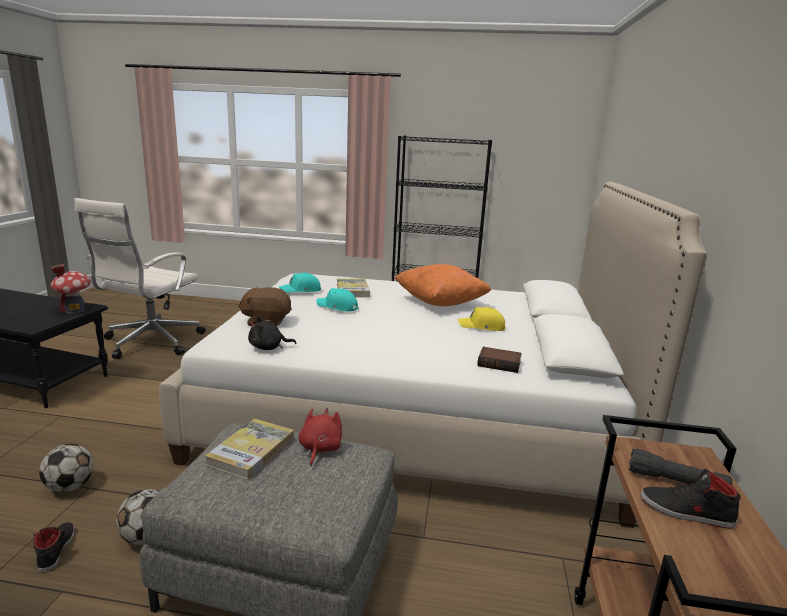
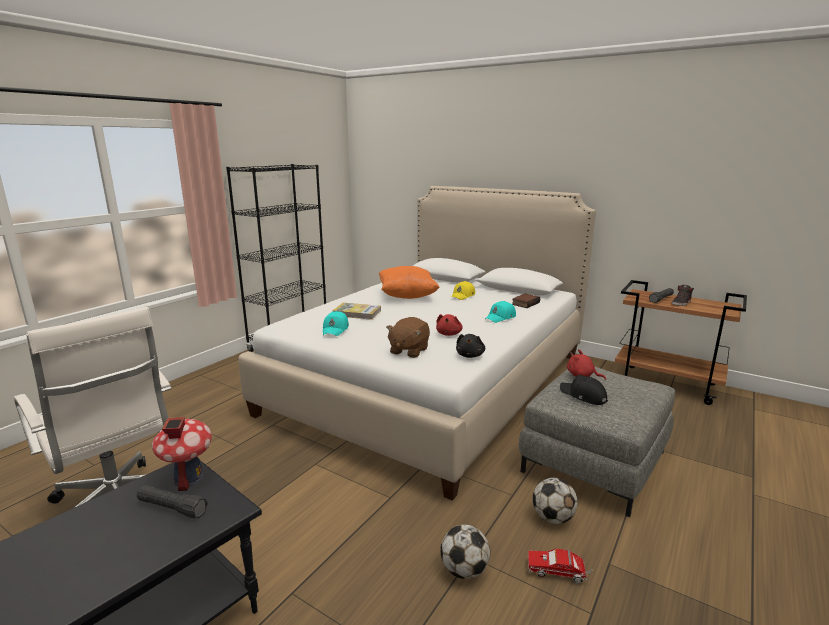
camera: 65 degrees left, 0 degrees up
black shoe [33,522,75,572] -> toy truck [528,548,593,584]
book [205,419,294,480] -> black cap [560,375,608,405]
turquoise cap [317,288,359,312] -> turquoise cap moved to [485,301,516,323]
none -> black flashlight [137,485,208,519]
none -> red plush toy [436,314,463,336]

